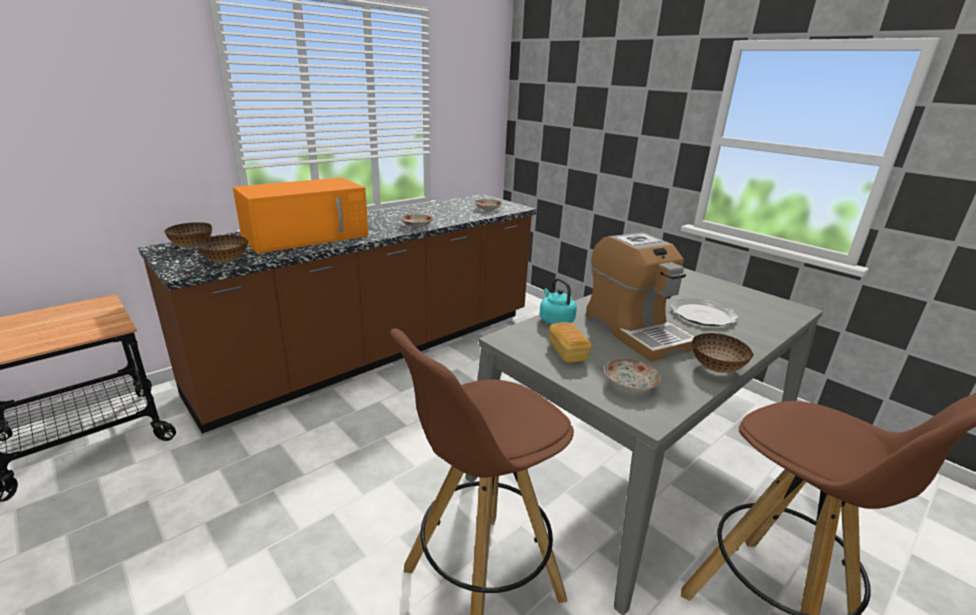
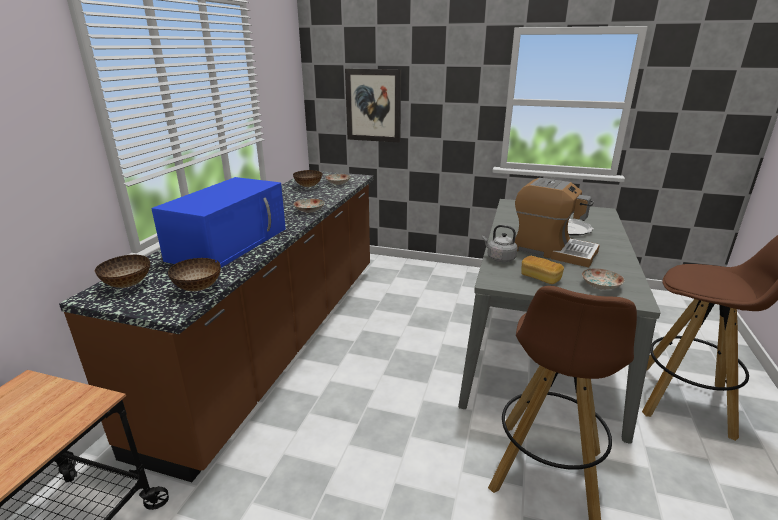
camera: 30 degrees left, 0 degrees up
orange microwave [233,177,368,254] -> blue microwave [151,177,286,268]
turquoise kettle [540,278,577,324] -> grey kettle [482,225,518,262]
bowl [692,333,754,373] -> bowl moved to [293,170,322,187]
none -> picture [345,69,401,143]

